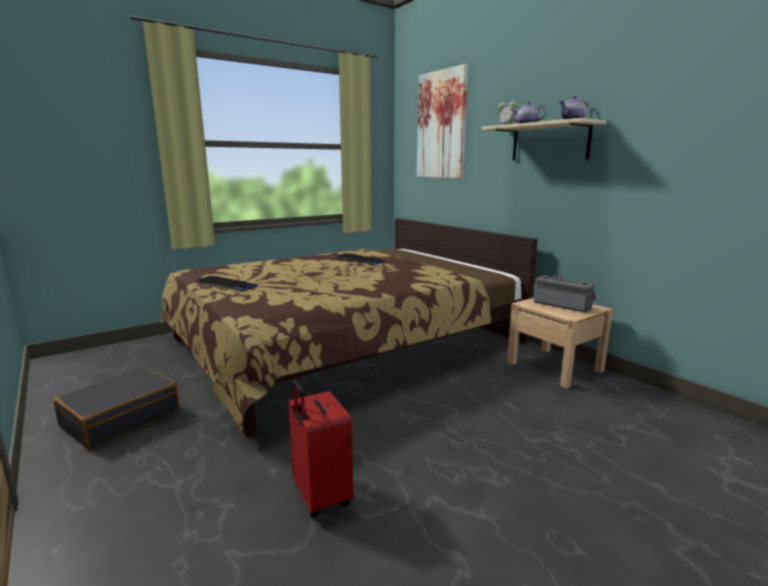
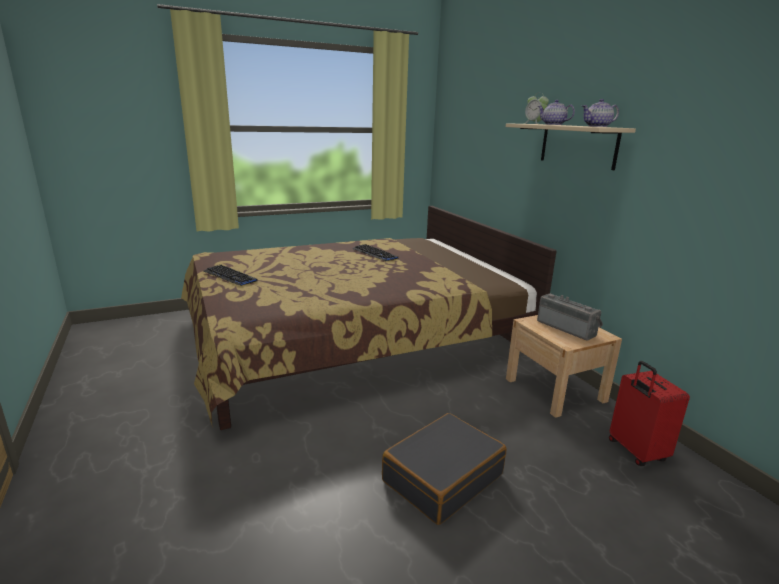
camera: 10 degrees right, 5 degrees up
black suitcase [53,367,180,450] -> black suitcase moved to [382,413,507,525]
red suitcase [288,380,353,518] -> red suitcase moved to [609,361,690,466]
picture [417,64,468,178] -> none

